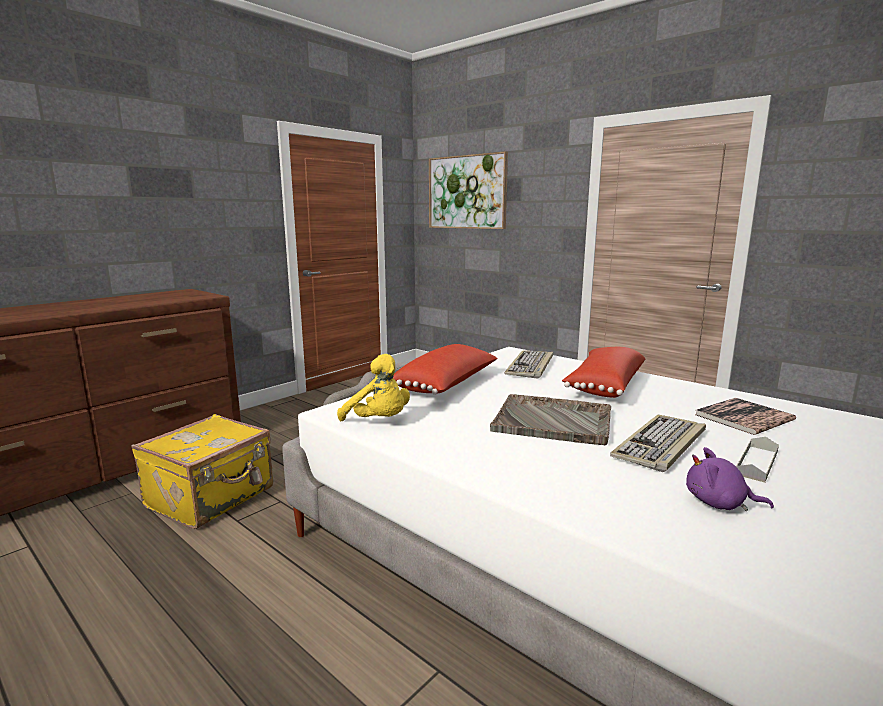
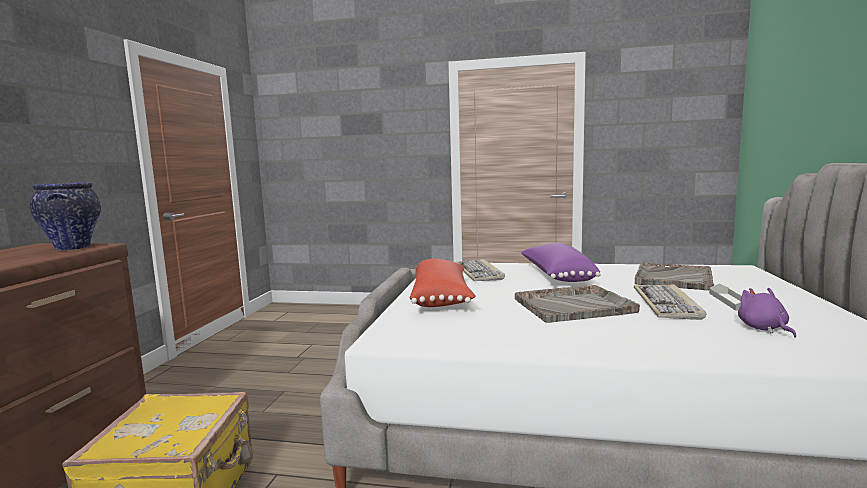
camera: 30 degrees left, 5 degrees down
yellow plush toy [337,354,410,421] -> none
picture [429,151,508,229] -> none
red pillow [562,347,645,398] -> purple pillow [521,243,601,282]
purple plush toy [686,447,774,511] -> purple plush toy turned 90 degrees clockwise [738,288,796,338]
book [695,398,796,435] -> grey tray [635,263,714,290]
none -> vase [30,182,101,251]

